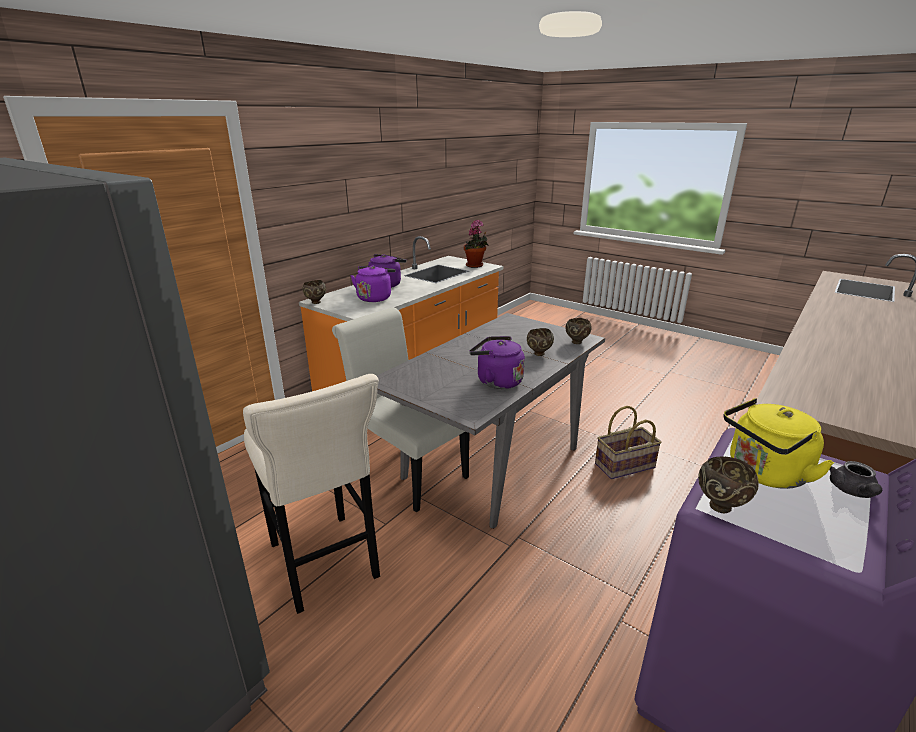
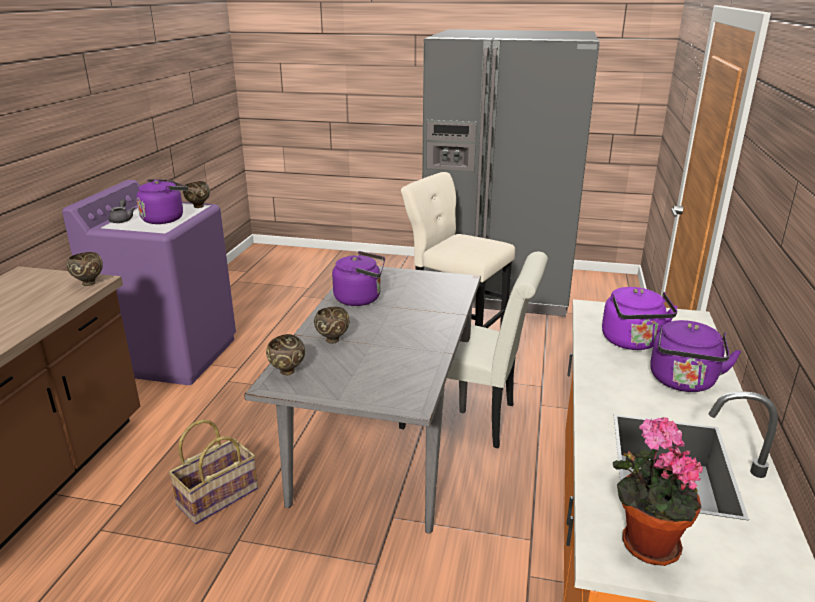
camera: 155 degrees right, 0 degrees up
brown bowl [302,280,326,304] -> brown bowl moved to [67,252,103,286]
yellow kettle [724,398,834,489] -> purple kettle [136,179,188,224]

